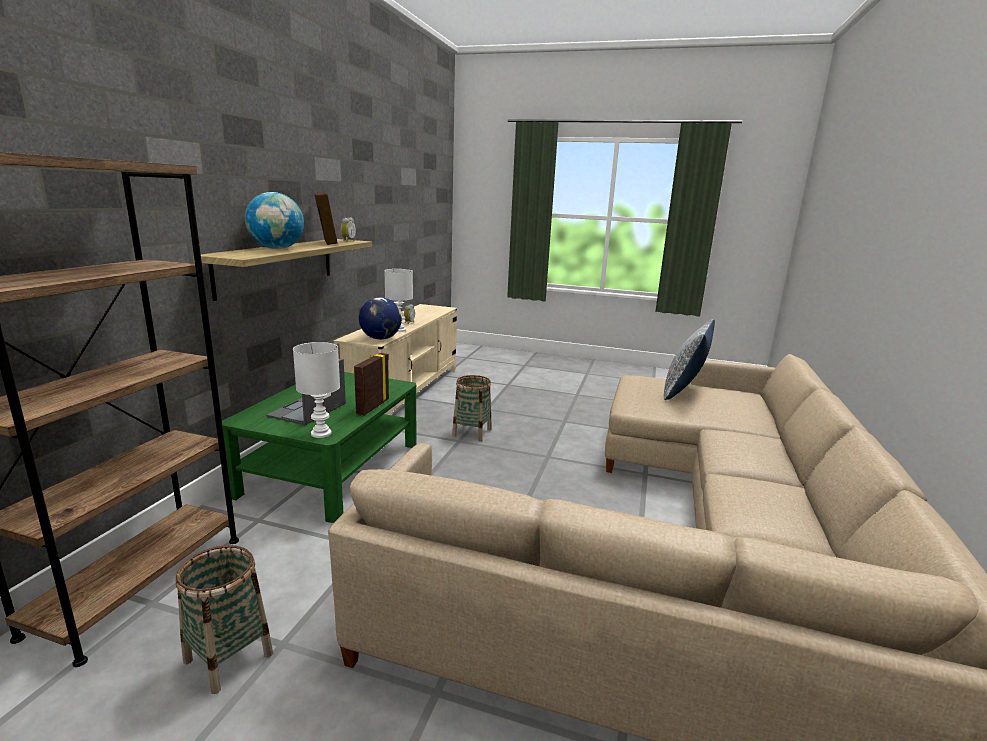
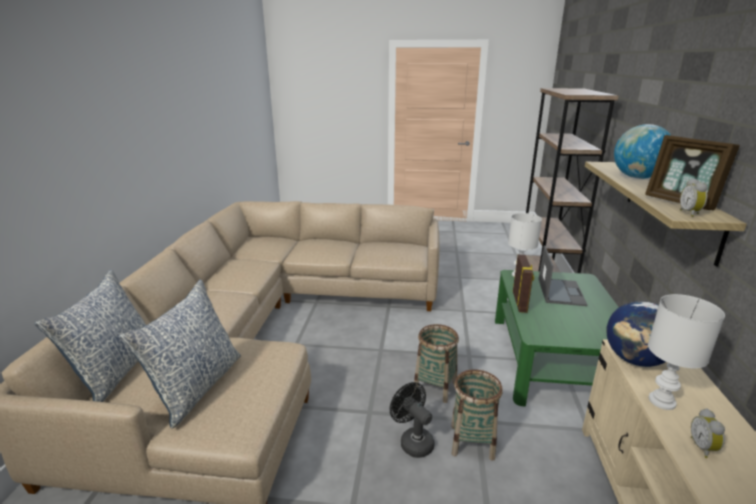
camera: 170 degrees right, 5 degrees up
basket [175,545,273,694] -> basket moved to [413,324,459,403]
none -> pillow [35,270,146,402]
none -> black fan [390,382,435,458]

